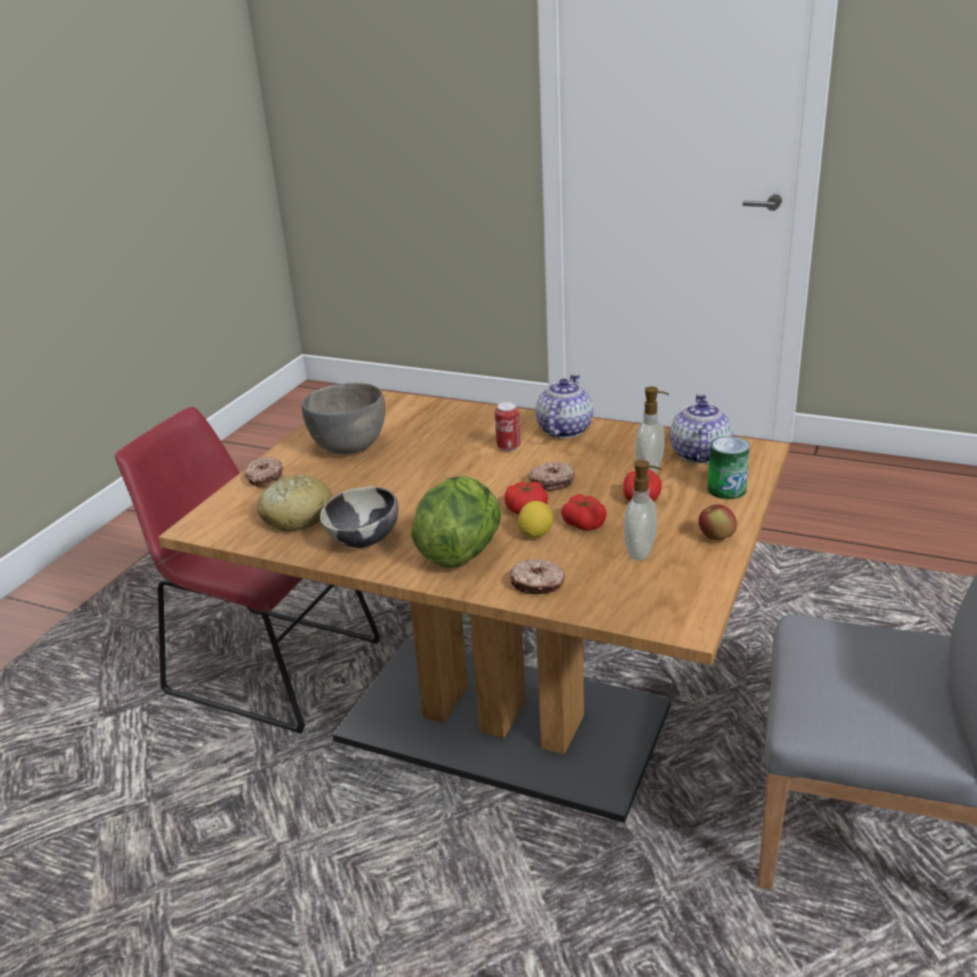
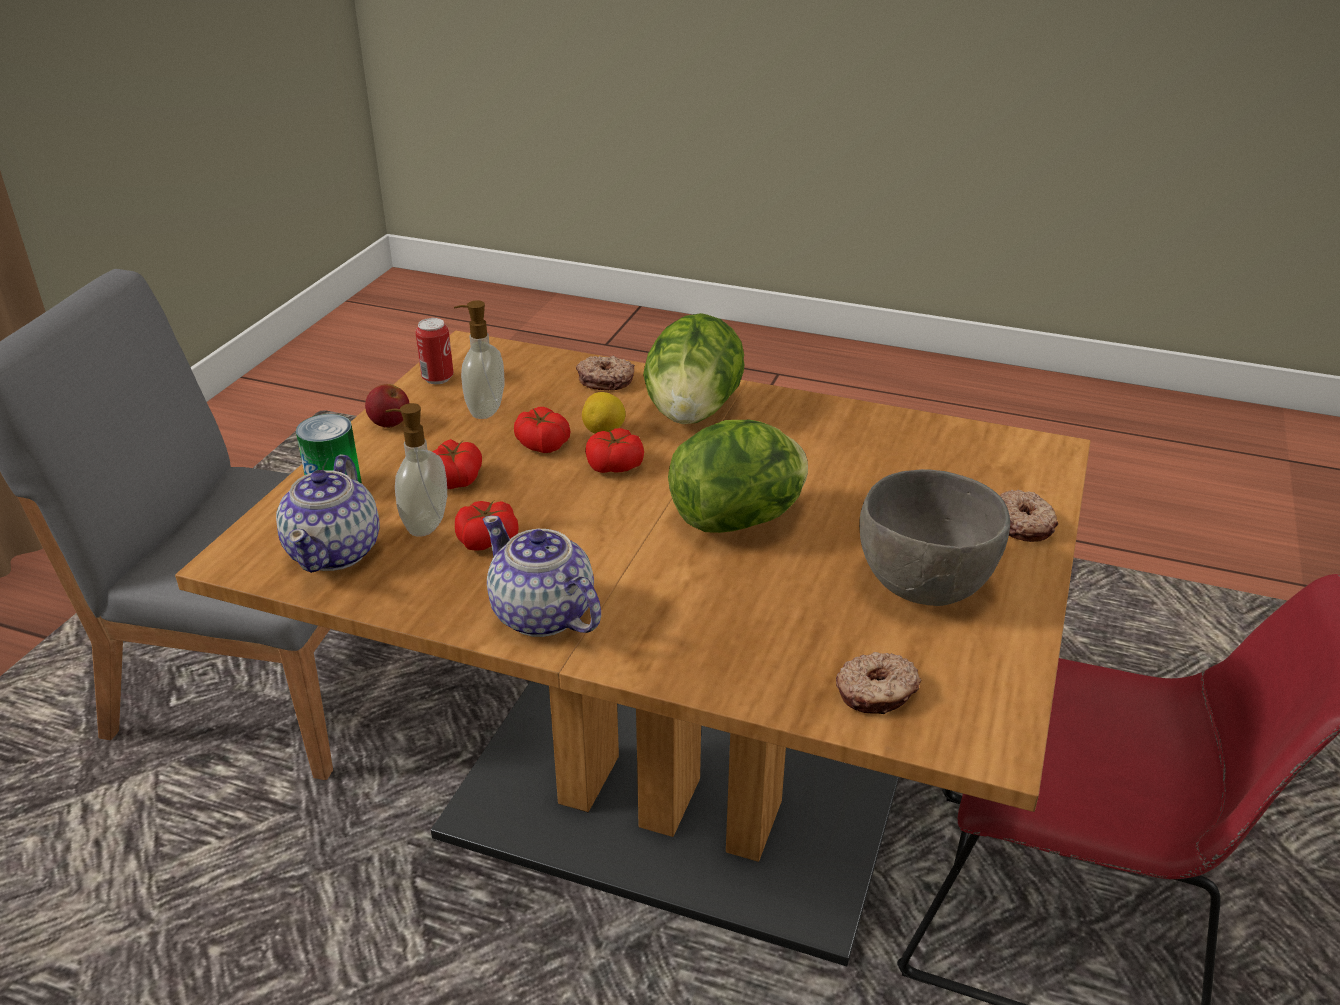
camera: 175 degrees right, 5 degrees up
bread [257,474,333,531] -> none
bowl [320,487,398,548] -> none
can [495,402,521,451] -> can moved to [415,318,454,384]
donut [528,462,575,491] -> donut moved to [836,652,921,714]
teapot [536,374,593,438] -> teapot turned 120 degrees clockwise [483,516,601,637]
none -> tomato [455,501,519,551]
none -> lettuce [668,420,808,533]

